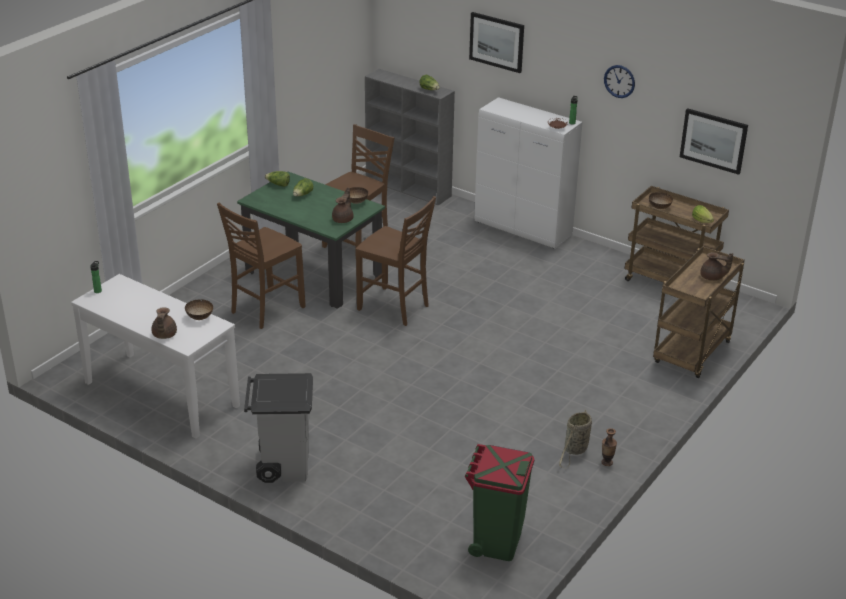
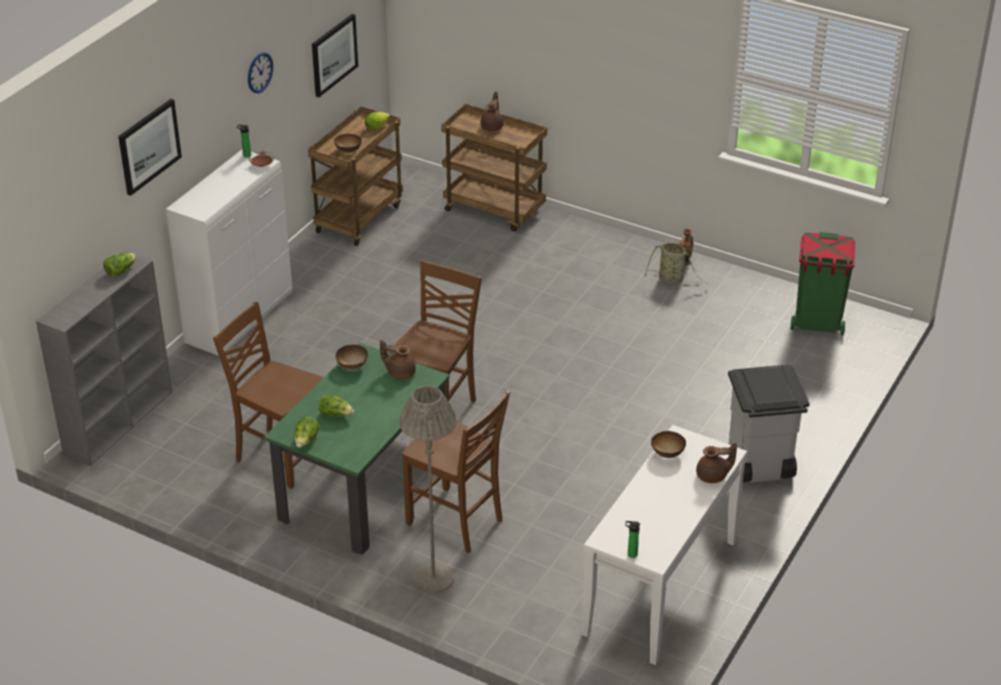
camera: 95 degrees left, 5 degrees up
none -> grey floor lamp [399,386,457,593]

